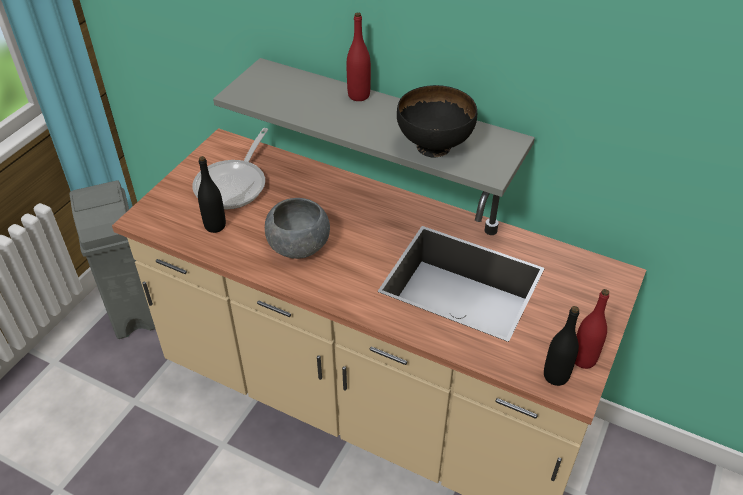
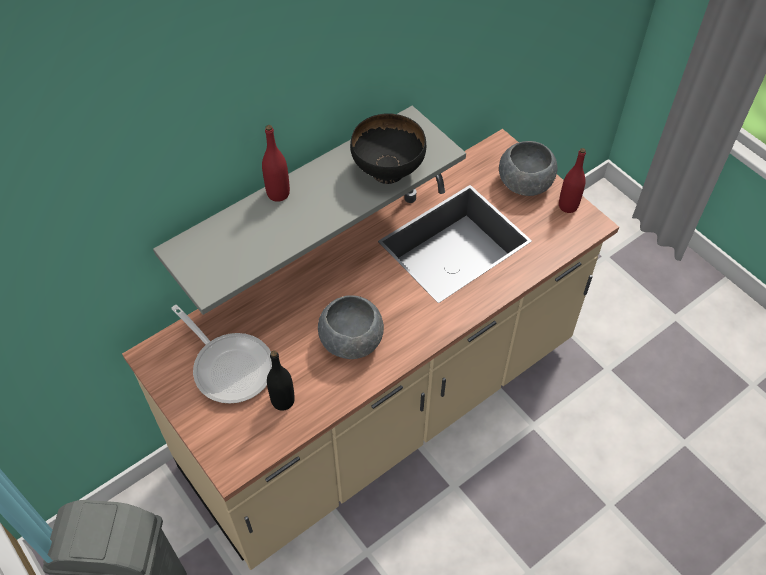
camera: 65 degrees left, 10 degrees up
black bottle [544,306,579,386] -> none
none -> grey bowl [499,141,558,196]

